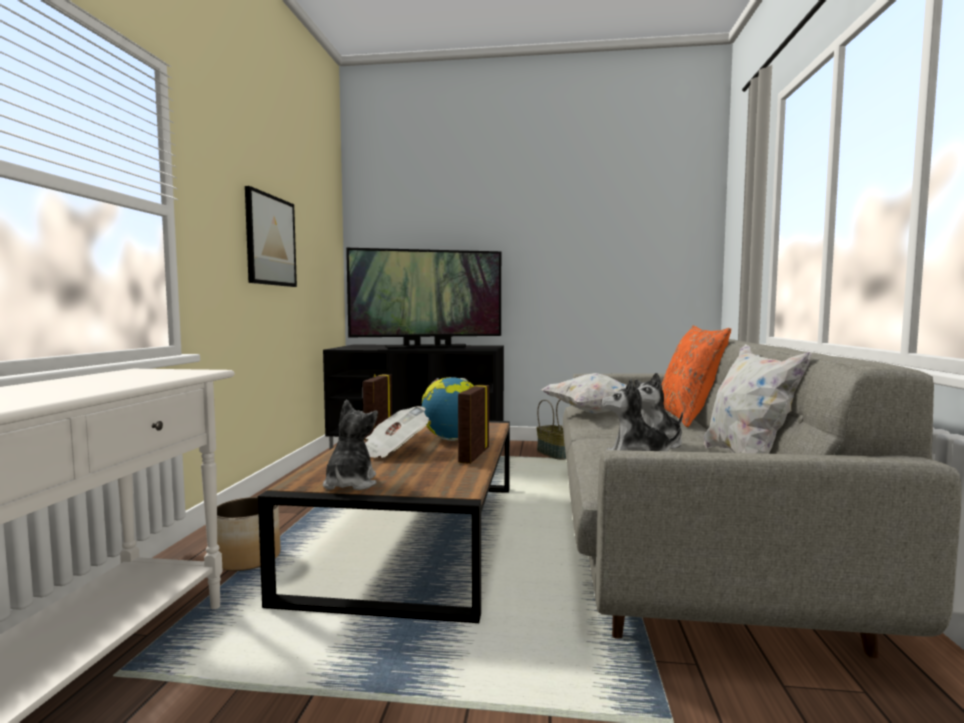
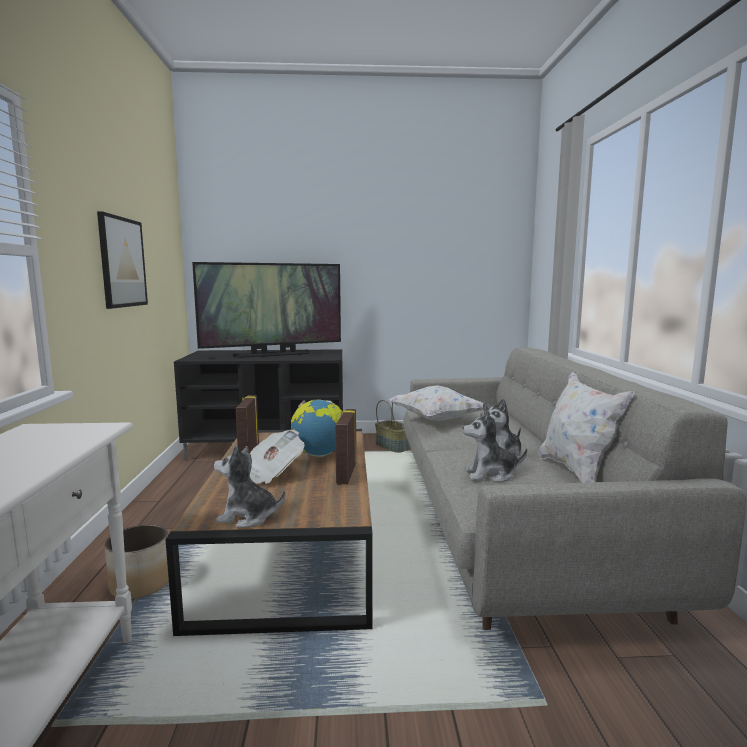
camera: 10 degrees left, 5 degrees up
plush toy [323,400,378,490] -> plush toy turned 75 degrees counterclockwise [214,445,285,528]
orange pillow [662,325,731,427] -> none

